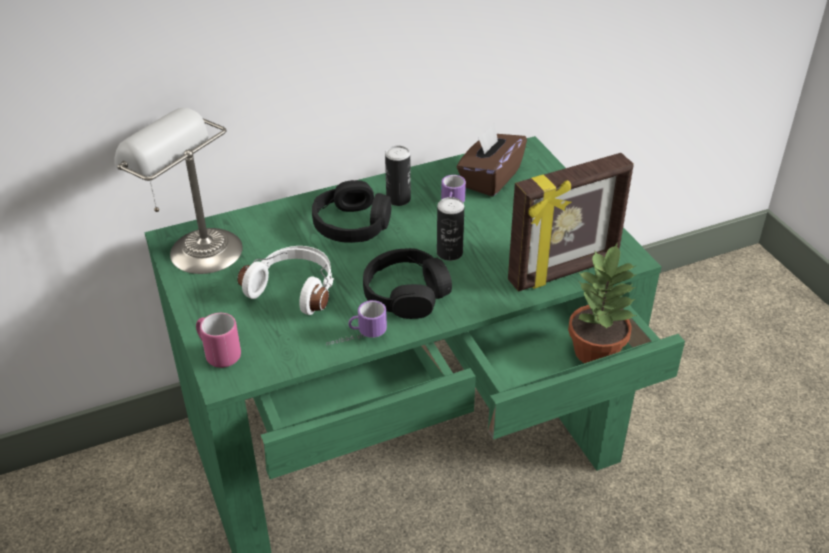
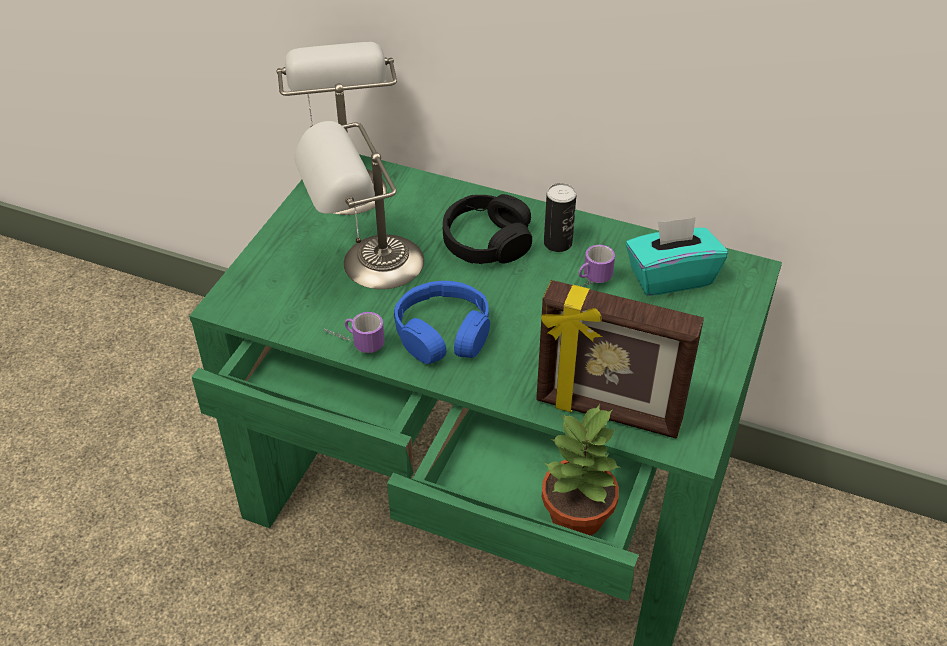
camera: 45 degrees right, 5 degrees up
pink mug [196,313,241,368] -> none
white headphones [237,246,334,315] -> white table lamp [294,121,424,289]
black headphones [363,248,452,319] -> blue headphones [394,281,490,364]
can [437,197,464,261] -> none
brown tissue box [457,123,527,197] -> turquoise tissue box [626,217,728,296]

